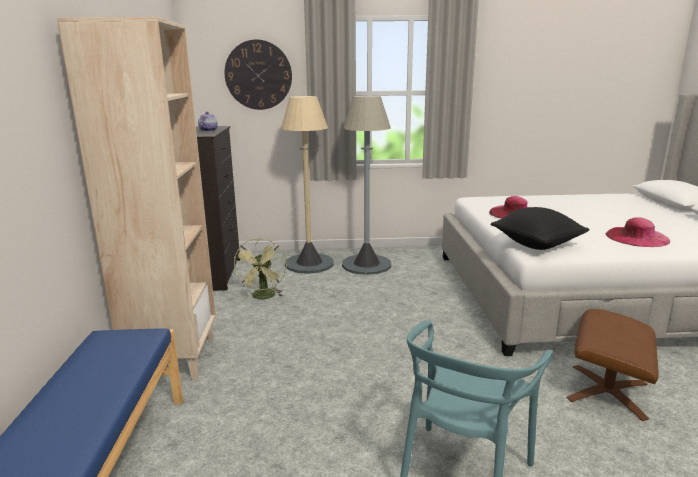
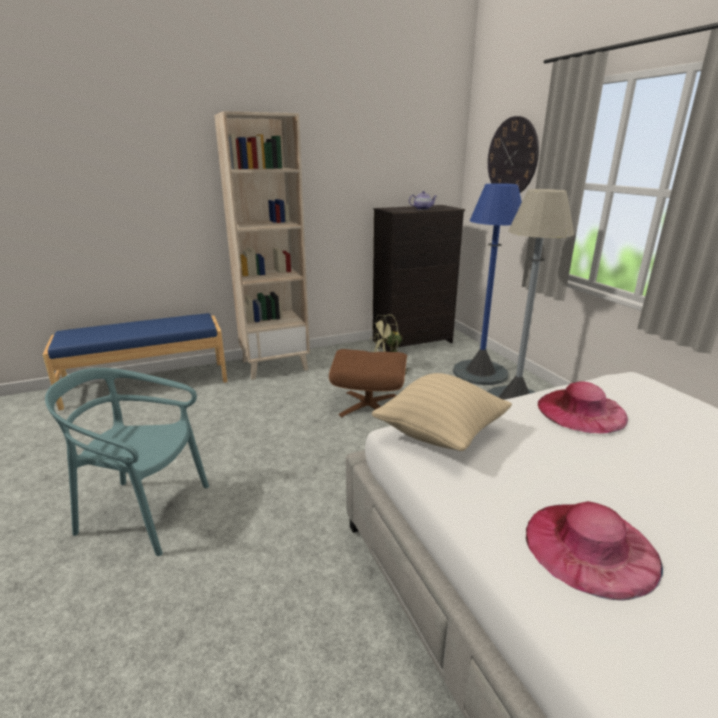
camera: 70 degrees right, 5 degrees up
beige floor lamp [281,96,334,274] -> blue floor lamp [453,183,522,385]
black pillow [491,207,590,250] -> beige pillow [372,373,512,451]
brown ottoman [567,309,659,421] -> brown ottoman moved to [329,349,407,417]

